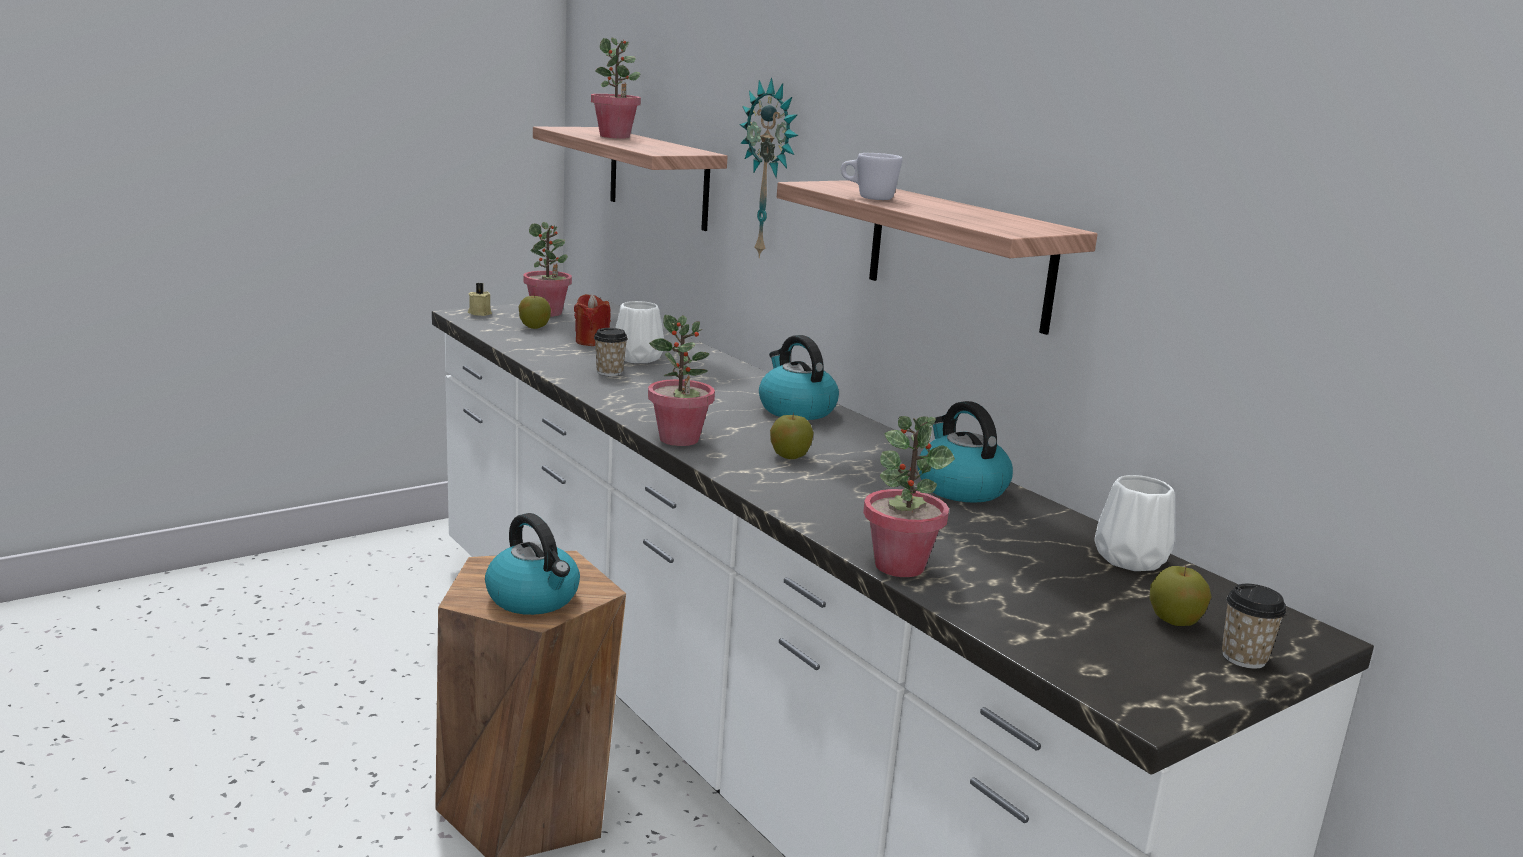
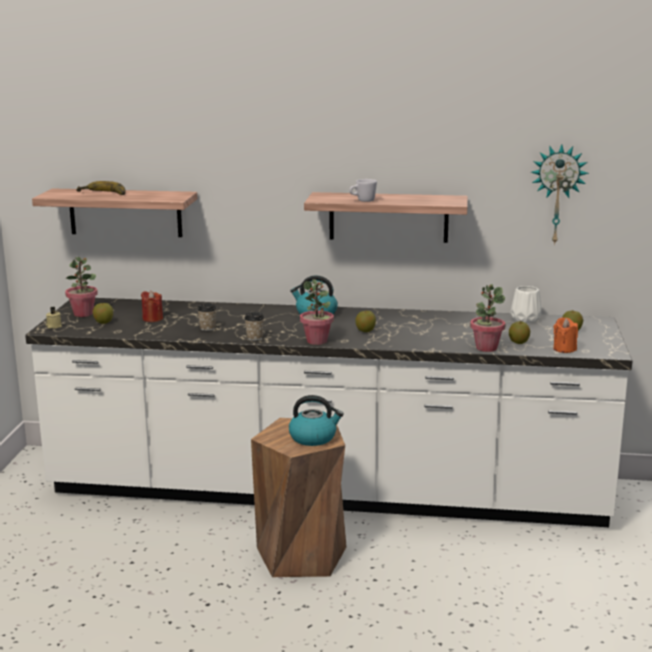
camera: 45 degrees left, 0 degrees up
potted plant [591,38,641,139] -> banana [76,181,125,195]
white vase [615,301,664,363] -> none
wall clock [739,78,798,258] -> wall clock moved to [531,144,589,246]
kettle [918,401,1013,503] -> none
cup [1222,584,1287,669] -> cup moved to [244,312,264,341]
none -> apple [509,320,530,344]
none -> orange candle [553,317,578,353]

